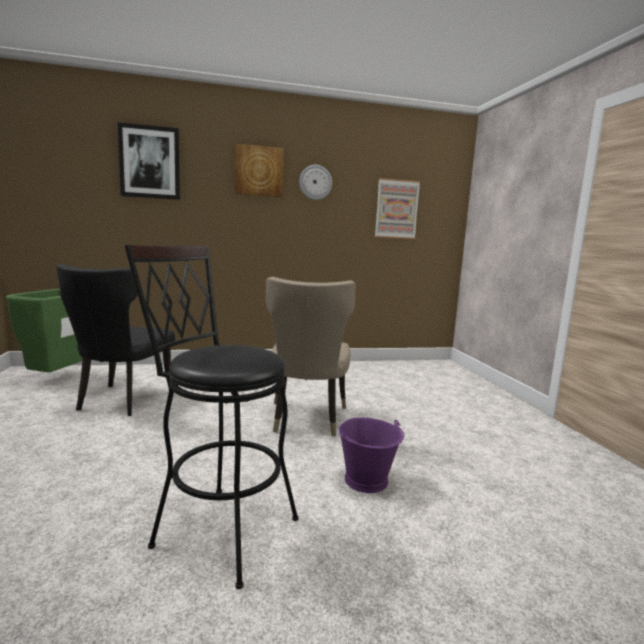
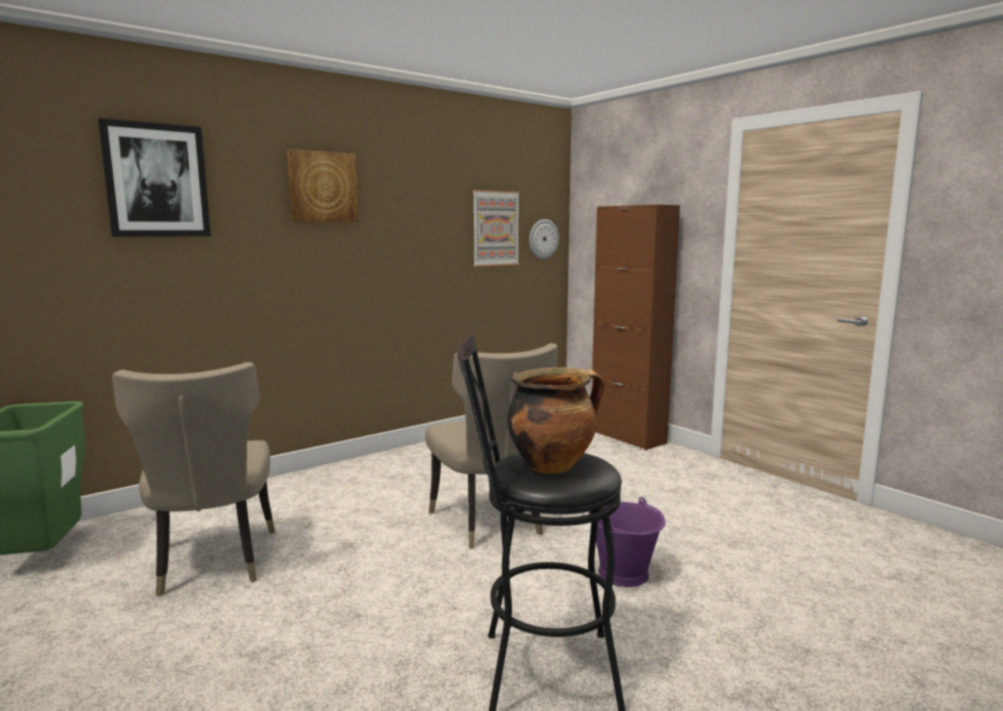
camera: 25 degrees left, 0 degrees up
black chair [56,264,175,416] -> beige chair [112,362,275,596]
wall clock [299,165,332,200] -> wall clock moved to [529,219,559,259]
none -> cooking pot [507,367,604,474]
none -> brown cabinet [592,204,680,450]

